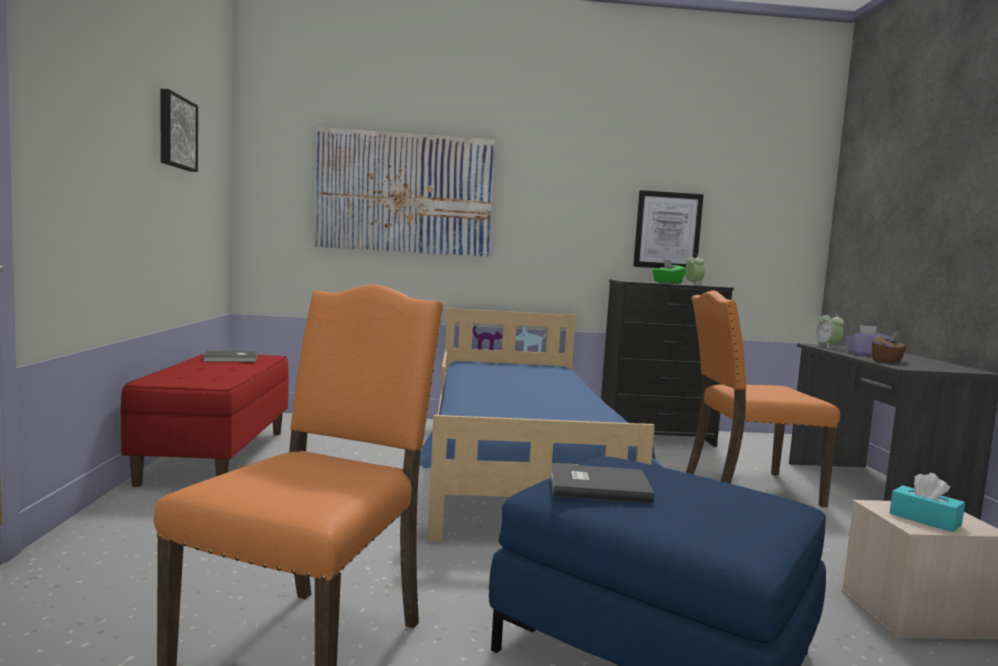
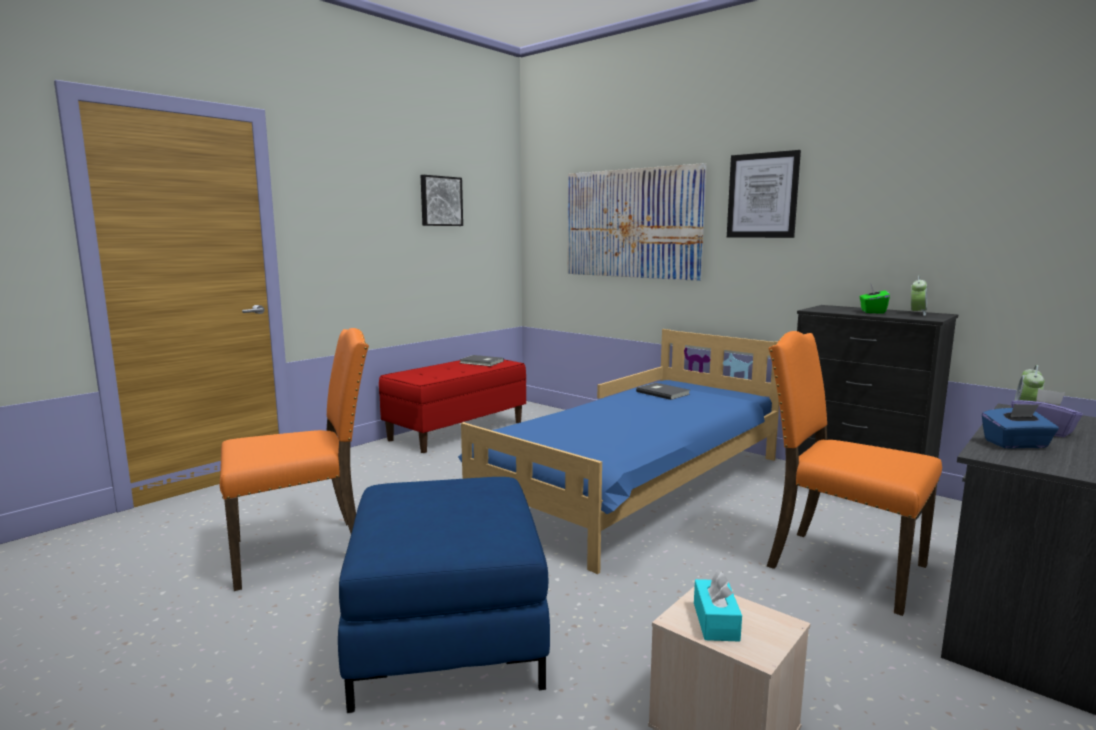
camera: 45 degrees right, 5 degrees up
grey book [551,463,654,504] -> grey book moved to [636,383,690,400]
picture [633,190,704,268] -> picture moved to [727,150,801,238]
brown tissue box [872,331,907,363] -> blue tissue box [982,404,1059,449]

